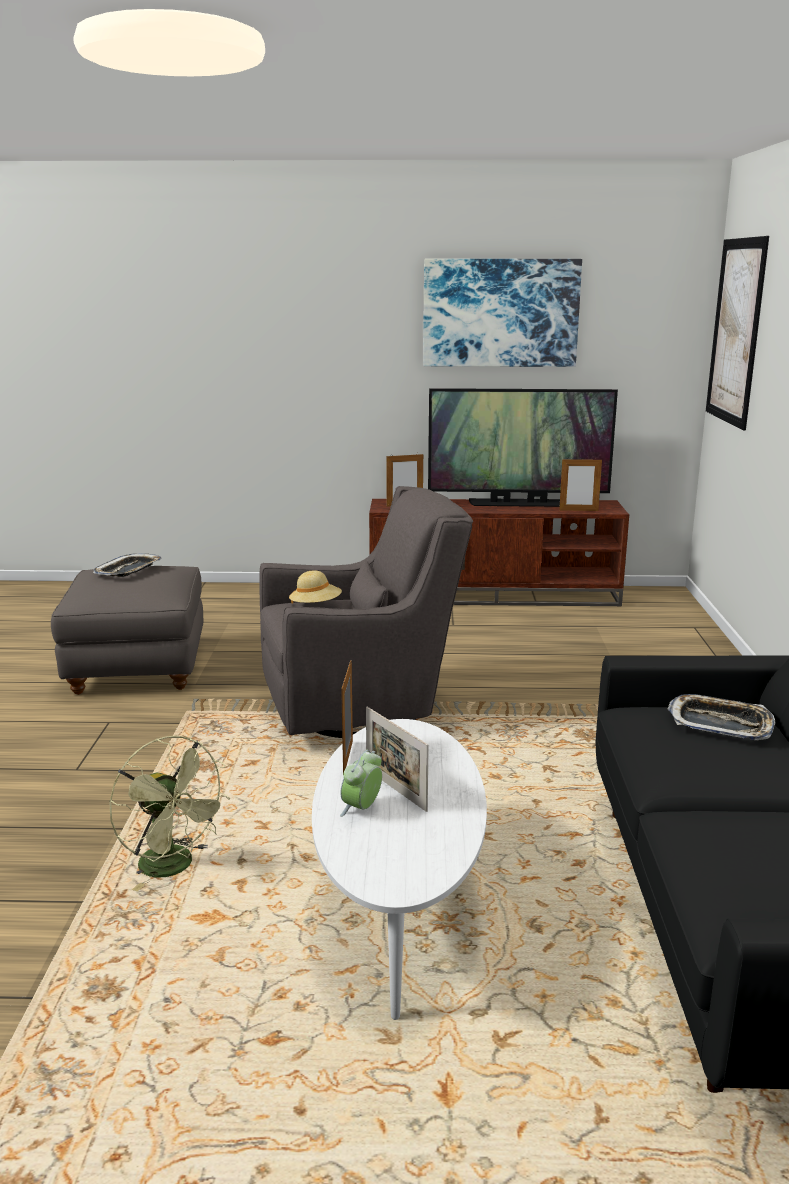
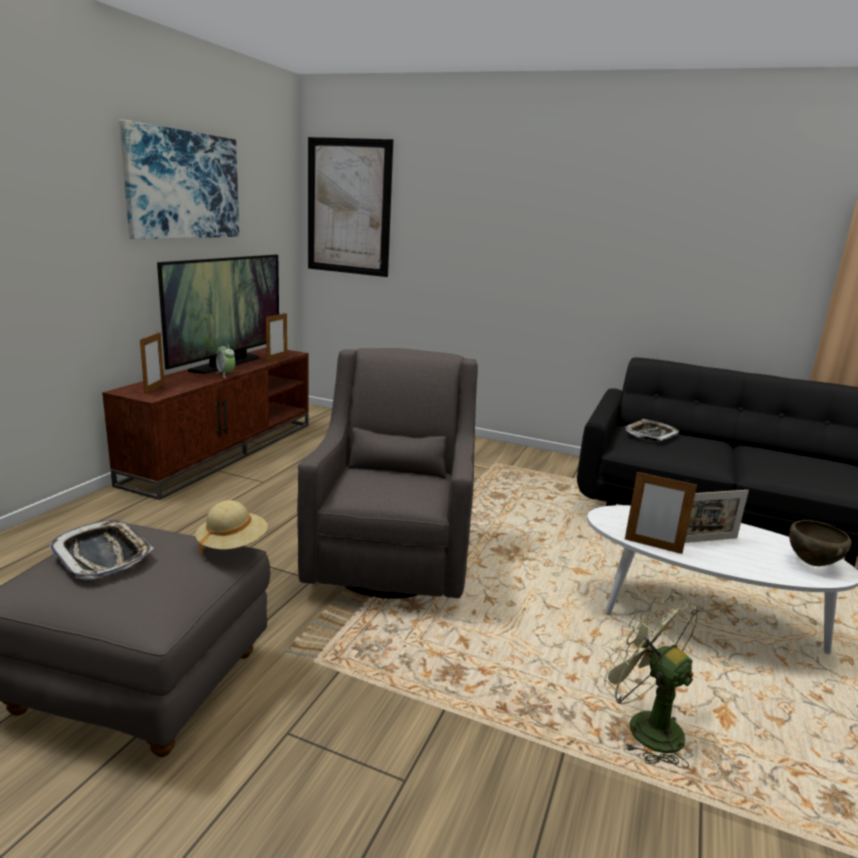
camera: 70 degrees left, 0 degrees up
green fan [109,736,230,891] -> green fan turned 105 degrees counterclockwise [599,594,698,769]
beige hat [289,570,342,603] -> beige hat moved to [195,500,268,558]
alarm clock [340,750,382,817] -> alarm clock moved to [216,343,235,378]
none -> brown bowl [789,520,852,566]

